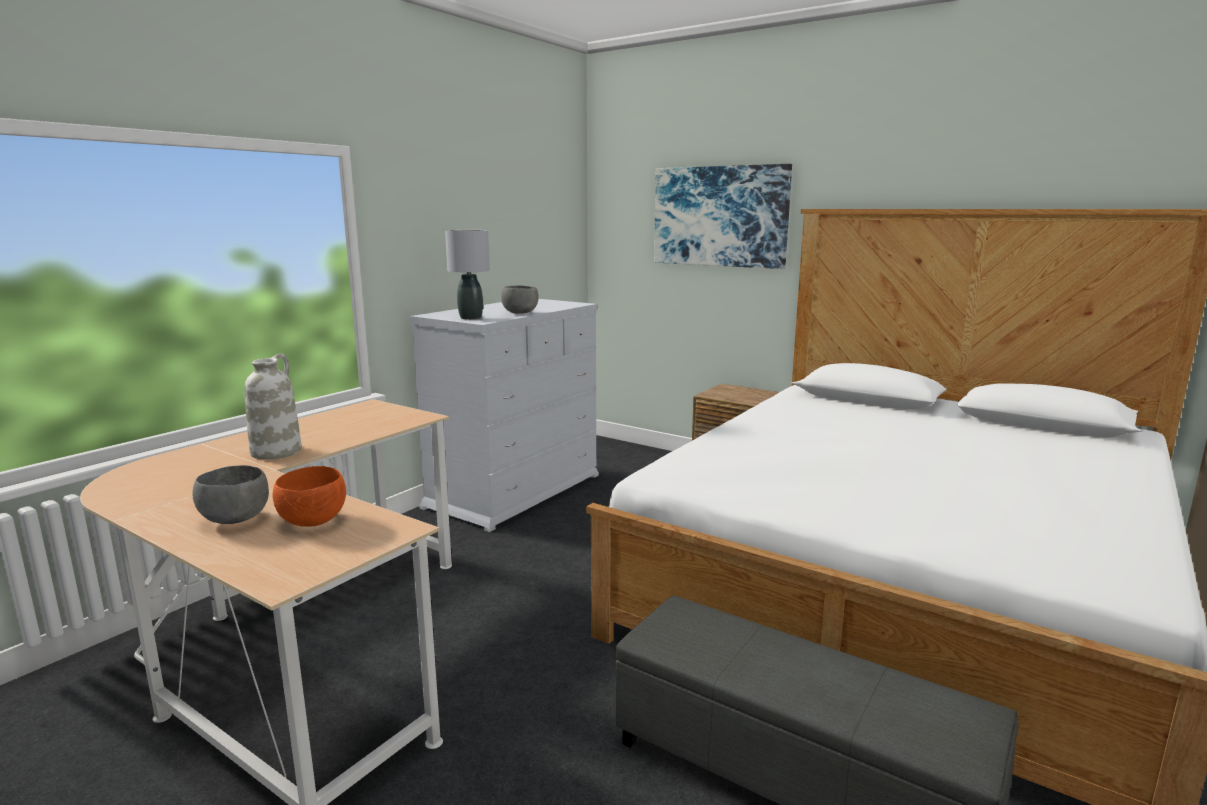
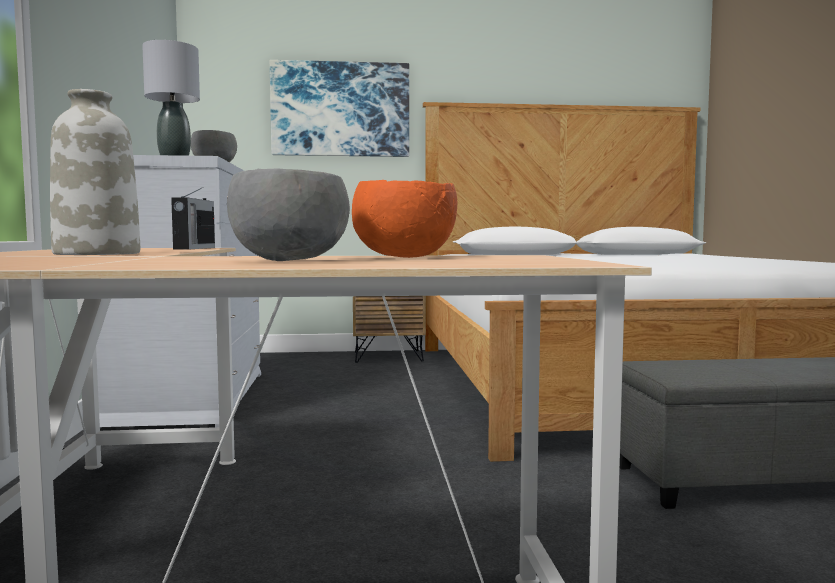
camera: 40 degrees left, 10 degrees down
none -> radio [171,187,215,250]

